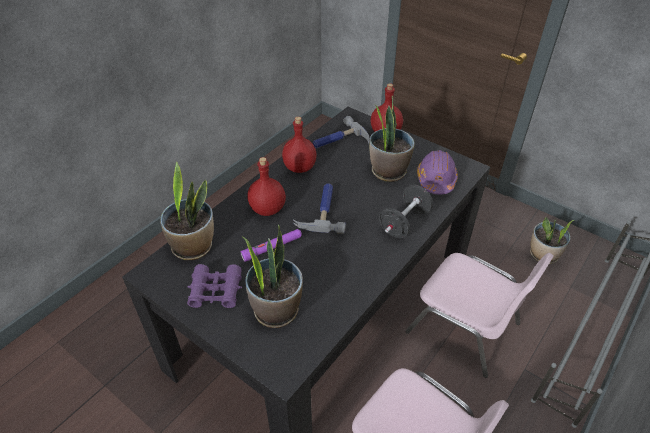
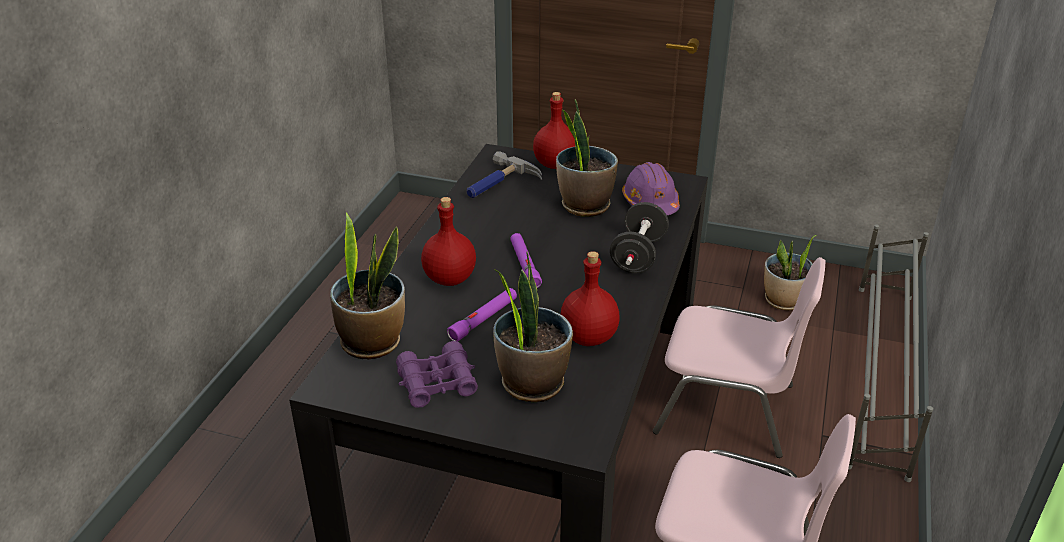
camera: 20 degrees left, 10 degrees down
red bottle [282,117,317,173] -> red bottle moved to [561,251,620,346]
hammer [293,184,346,234] -> purple flashlight [511,233,542,288]

